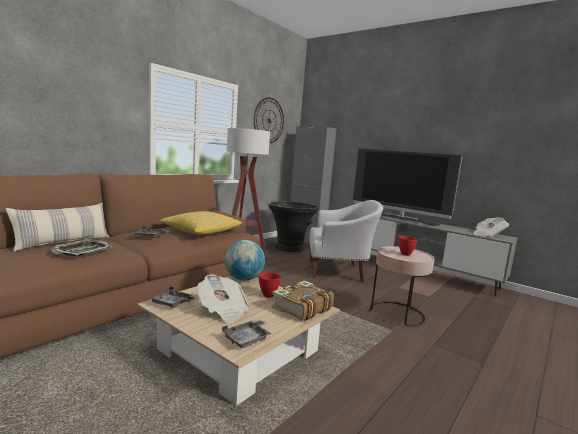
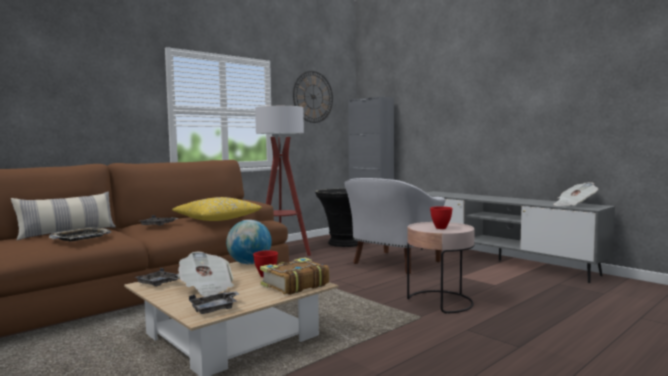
camera: 10 degrees right, 5 degrees down
white armchair [309,200,383,282] -> white armchair turned 120 degrees clockwise [344,178,445,274]
television [353,148,463,226] -> none

